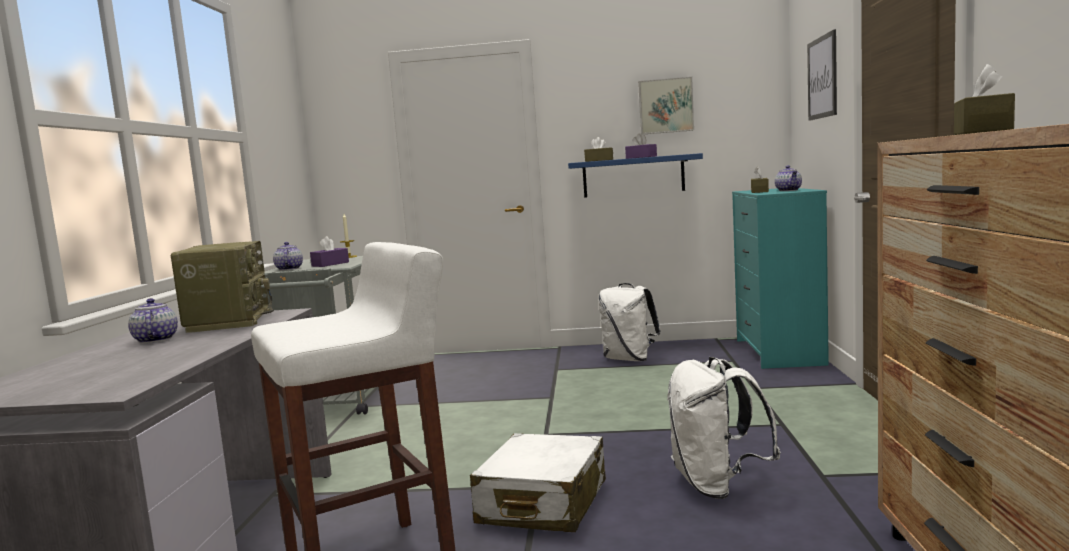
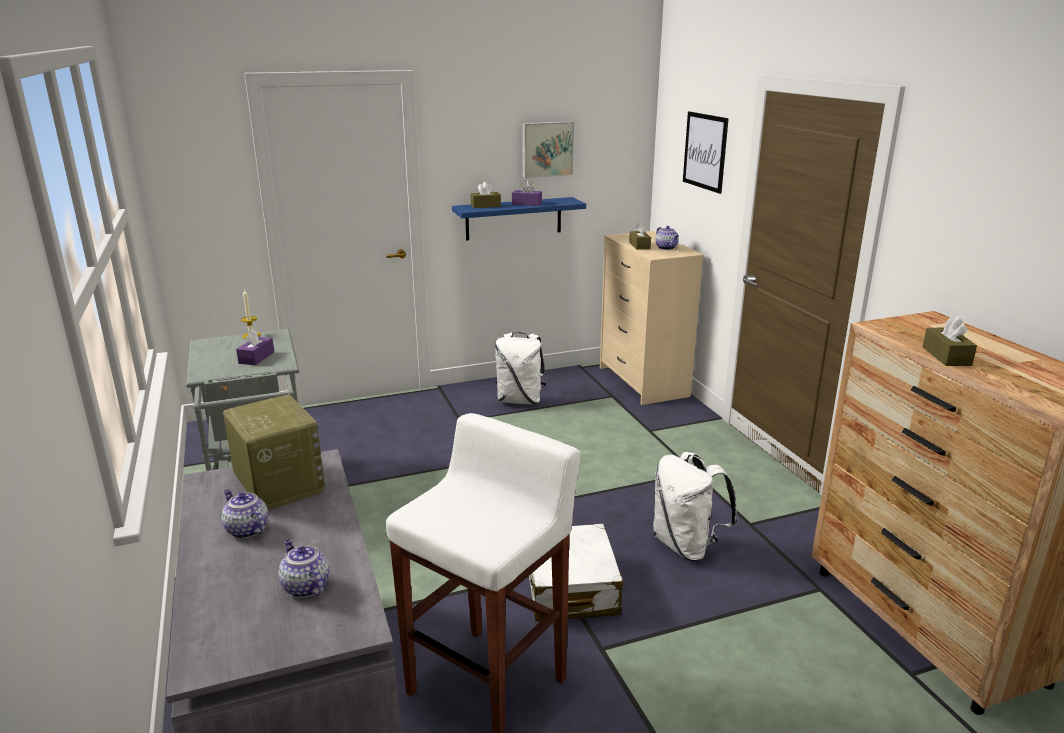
camera: 25 degrees left, 15 degrees up
teapot [273,242,303,271] -> teapot moved to [279,539,330,598]
turquoise dresser [732,188,829,369] -> beige dresser [600,231,704,405]

